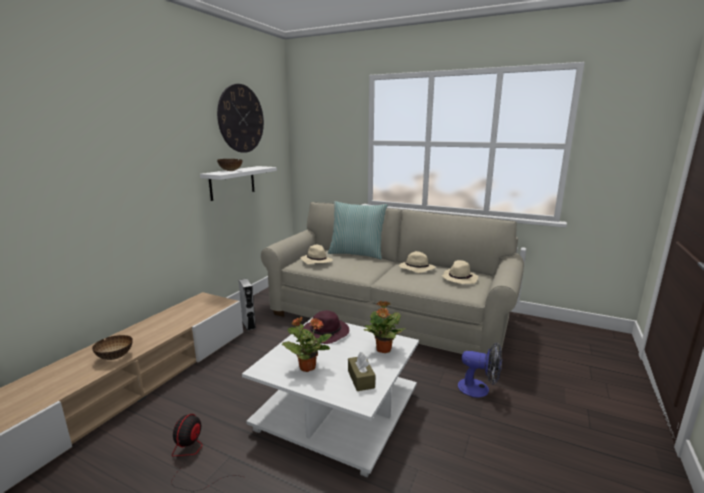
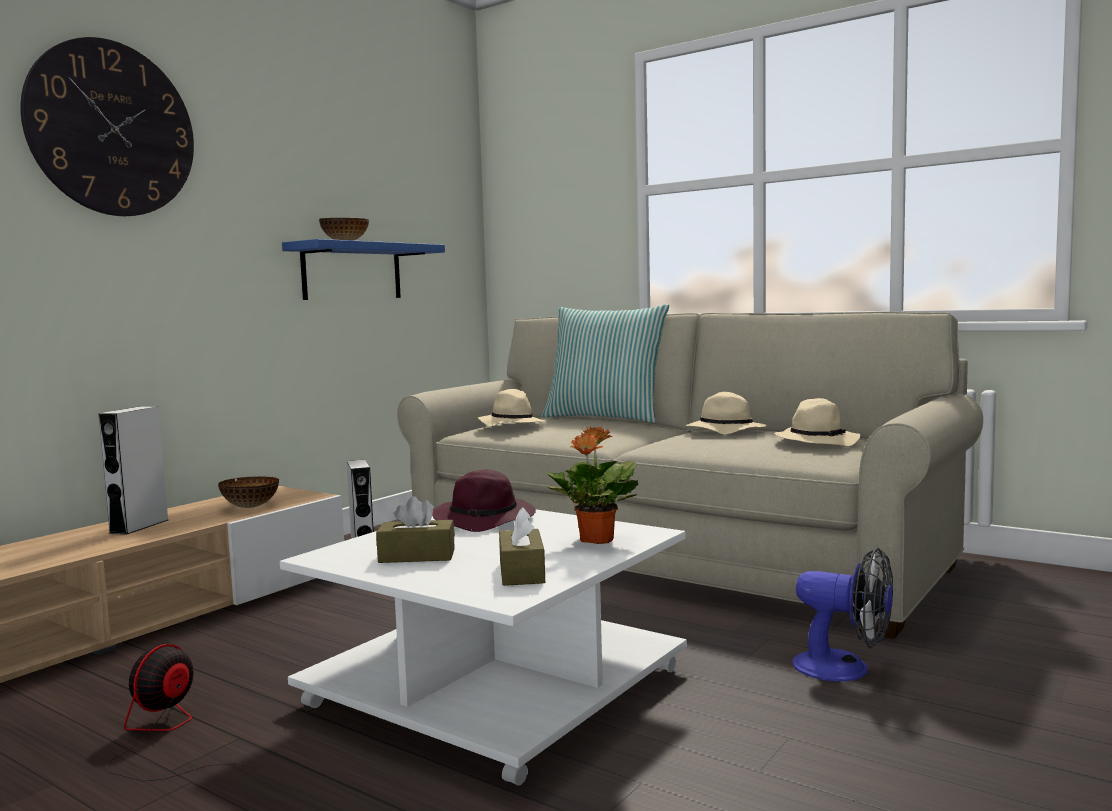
camera: 10 degrees right, 10 degrees down
bowl [92,335,133,360] -> bowl moved to [218,476,279,508]
white shelf [200,166,277,201] -> blue shelf [282,239,445,300]
wall clock [217,84,264,153] -> wall clock moved to [21,37,194,216]
potted plant [282,317,332,372] -> brown tissue box [376,496,455,563]
none -> grey speaker [98,406,168,535]

